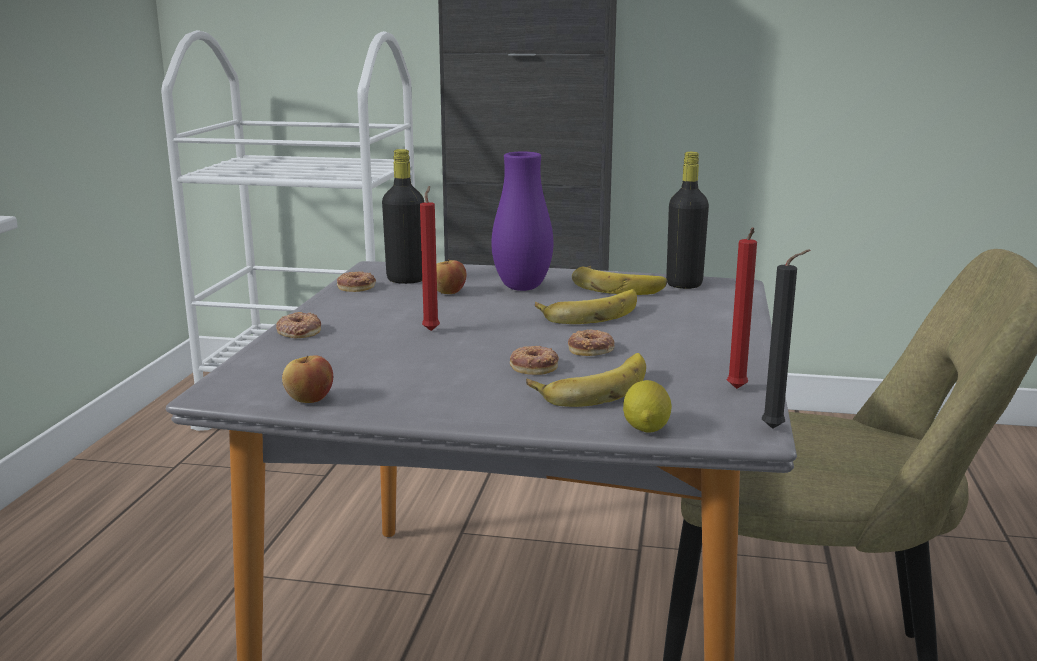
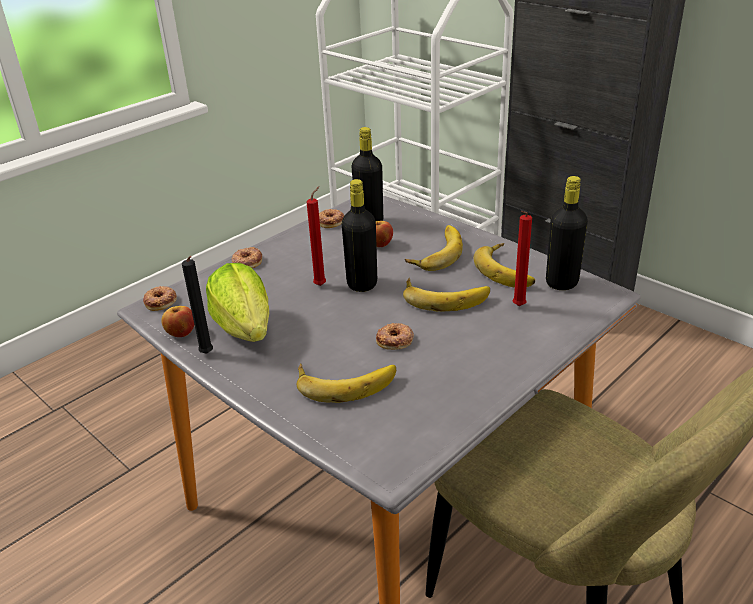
camera: 35 degrees right, 15 degrees up
purple vase [491,152,553,291] -> banana [405,225,463,271]
donut [510,346,559,375] -> donut moved to [143,286,177,311]
lemon [623,380,672,433] -> none
red candle [727,227,757,389] -> red candle moved to [513,211,532,306]
black candle [762,250,810,429] -> black candle moved to [182,256,213,354]
none -> lettuce [206,263,269,342]
none -> black bottle [342,179,377,292]

